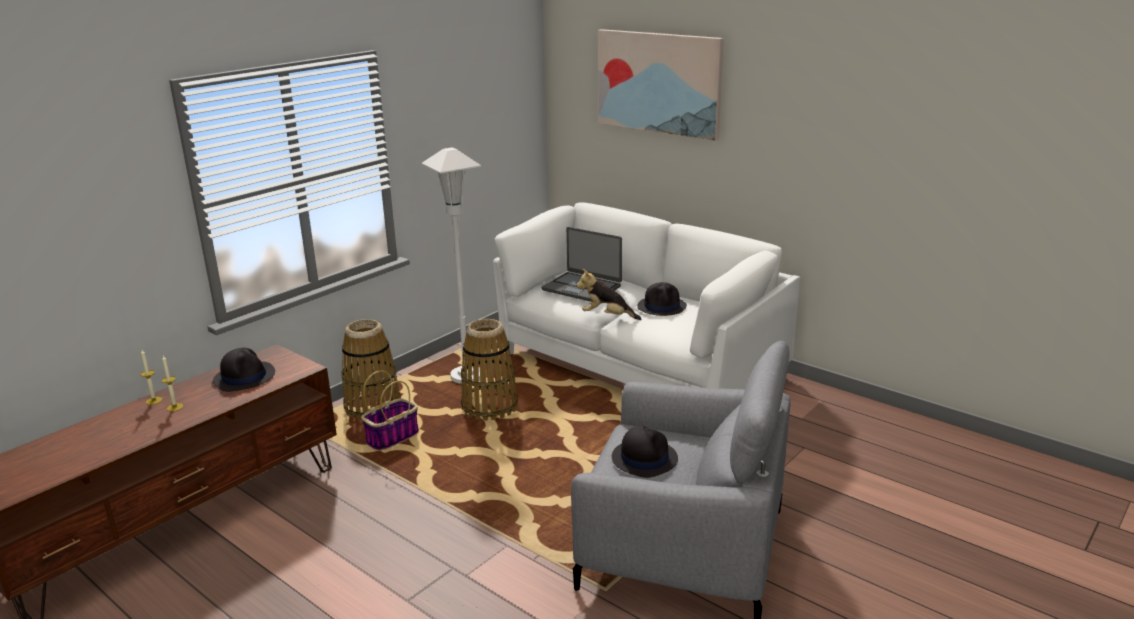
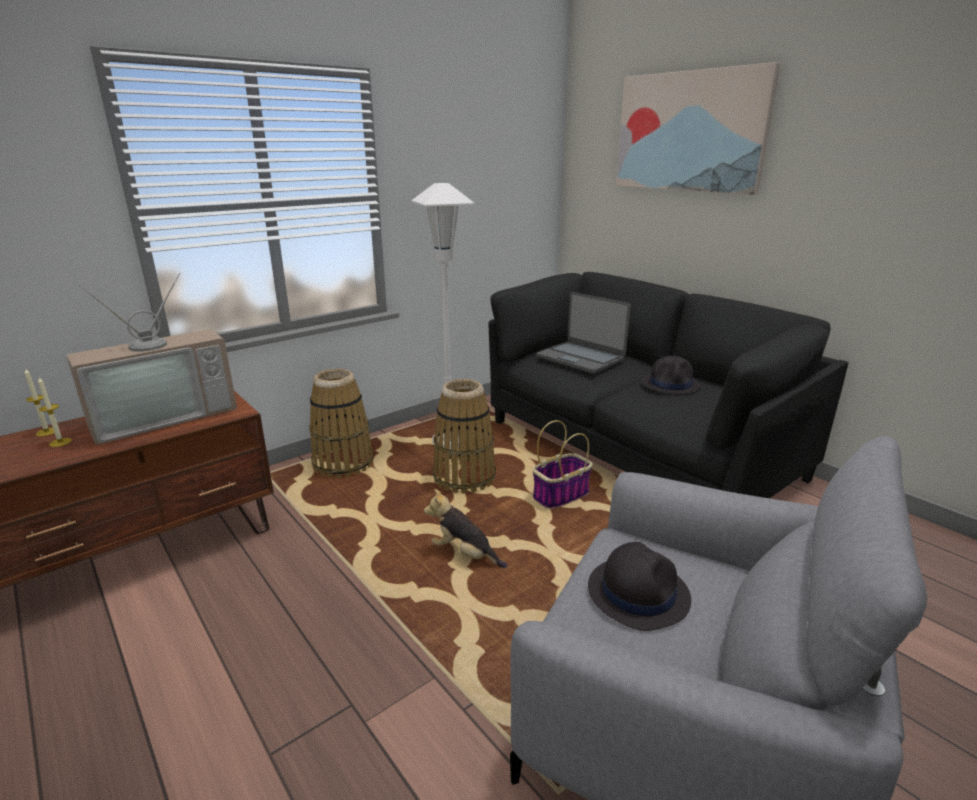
camera: 10 degrees right, 0 degrees up
black hat [213,348,275,392] -> television [67,273,237,445]
basket [361,371,419,451] -> basket moved to [532,420,593,509]
white sofa [493,202,800,389] -> black sofa [488,272,848,498]
plush toy [576,269,642,320] -> plush toy moved to [424,489,508,568]

